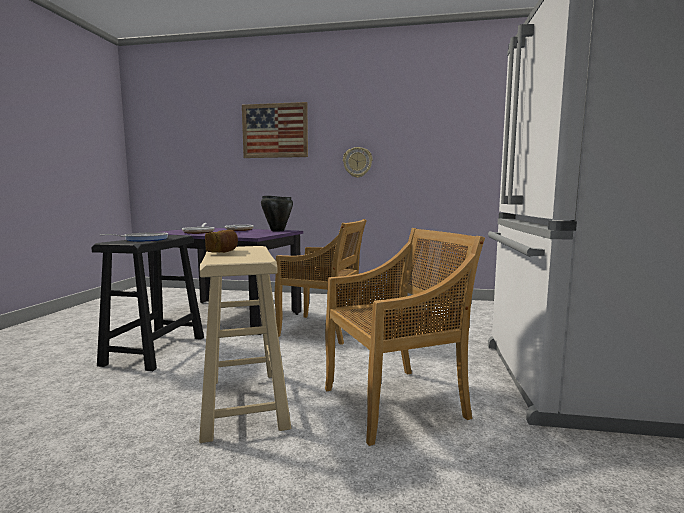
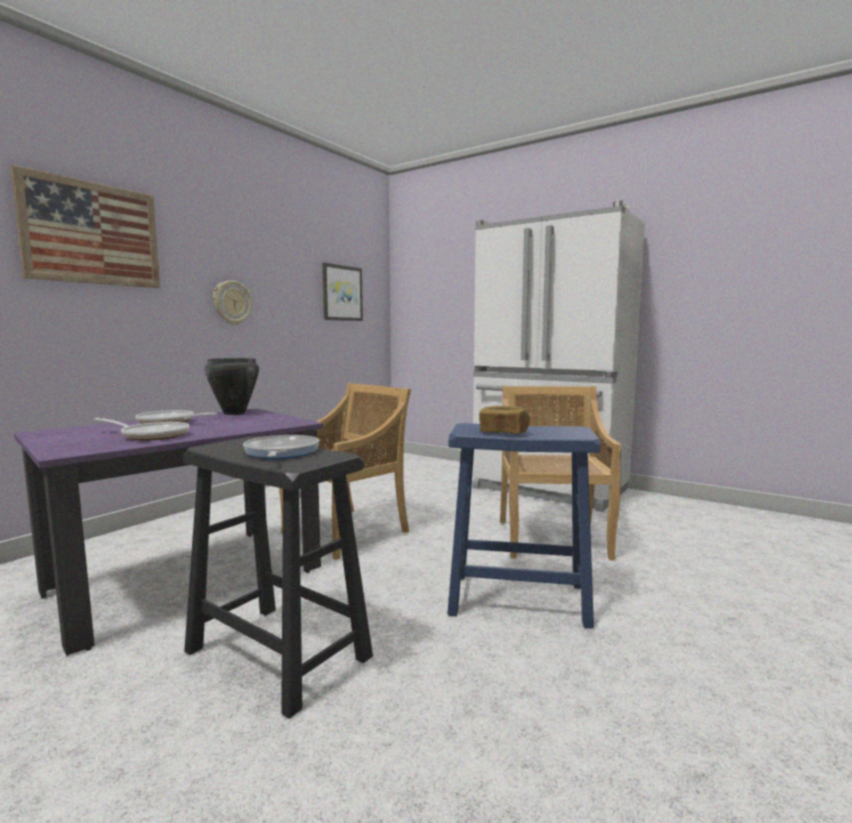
camera: 65 degrees left, 0 degrees up
beige stool [199,246,291,443] -> blue stool [447,423,600,629]
none -> picture [322,263,363,321]

